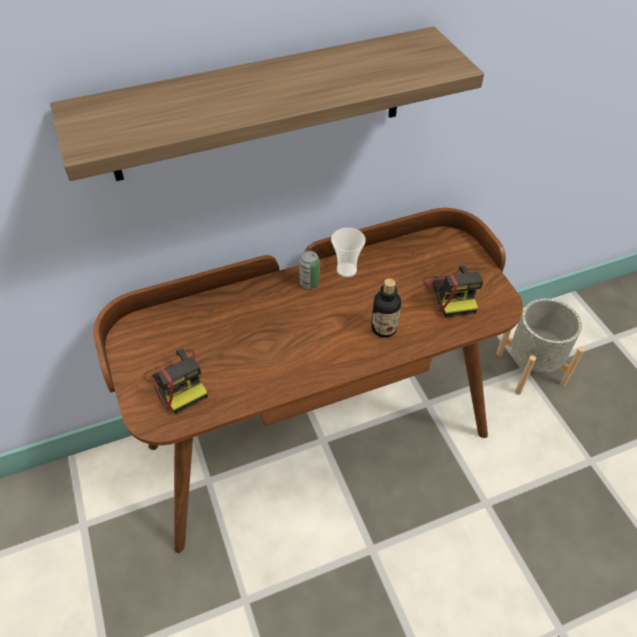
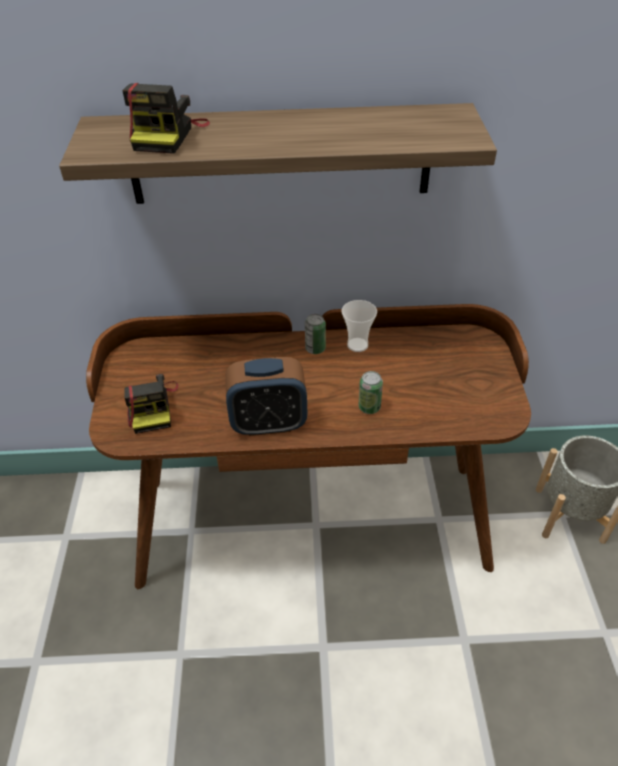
camera: 20 degrees right, 5 degrees down
bottle [371,278,401,338] -> can [358,371,383,414]
camera [424,264,483,318] -> camera moved to [122,83,210,154]
none -> alarm clock [225,357,307,436]

